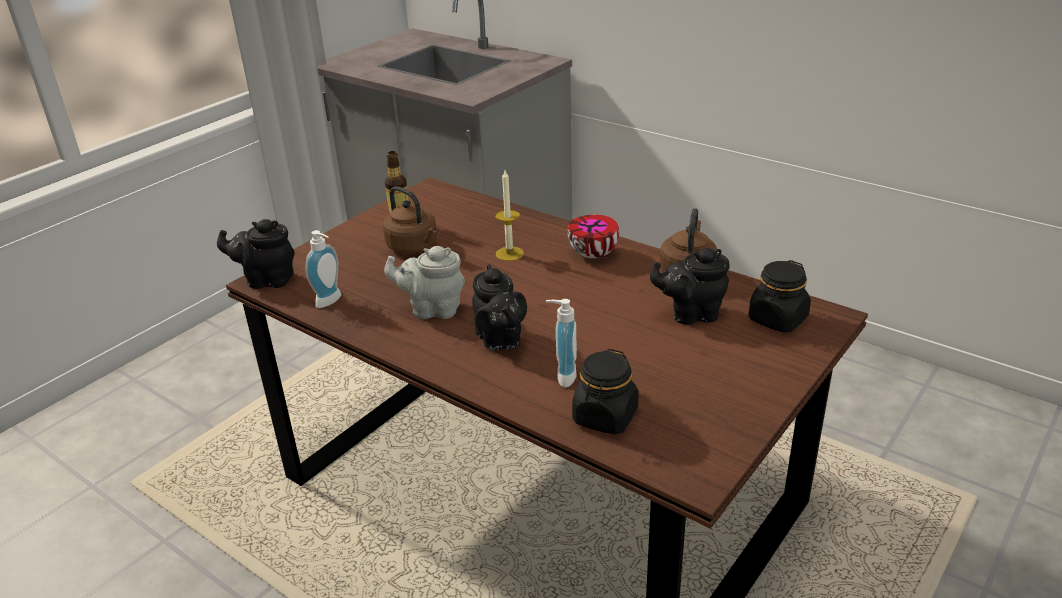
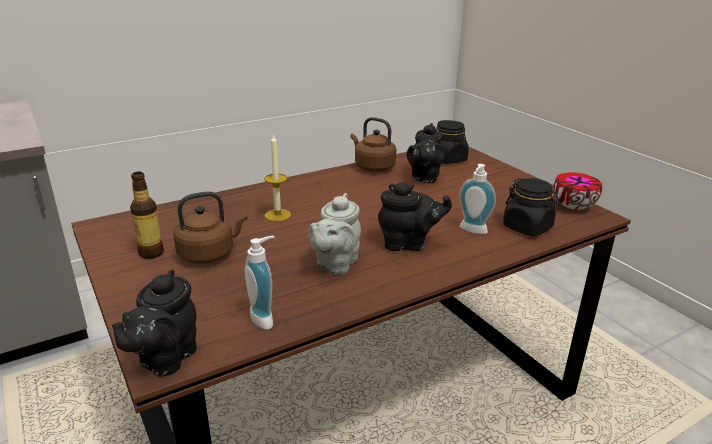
camera: 70 degrees left, 5 degrees down
bowl [567,215,619,258] -> bowl moved to [554,172,602,210]

